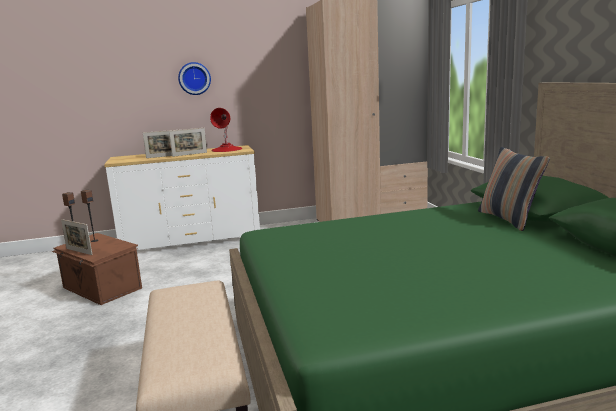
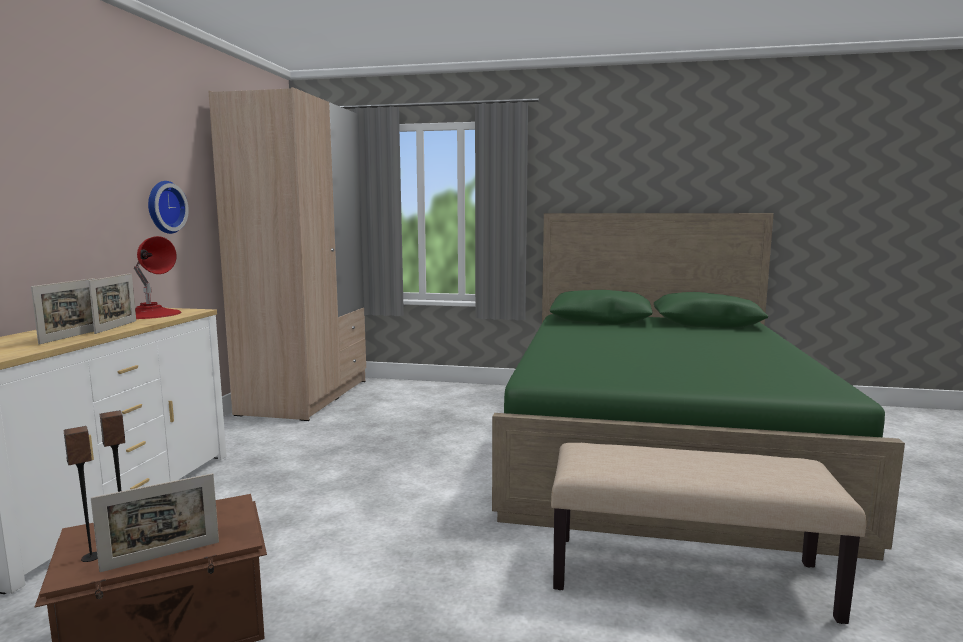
camera: 65 degrees left, 5 degrees down
wall clock [178,62,211,95] -> wall clock moved to [148,181,189,234]
pillow [478,147,550,231] -> none

